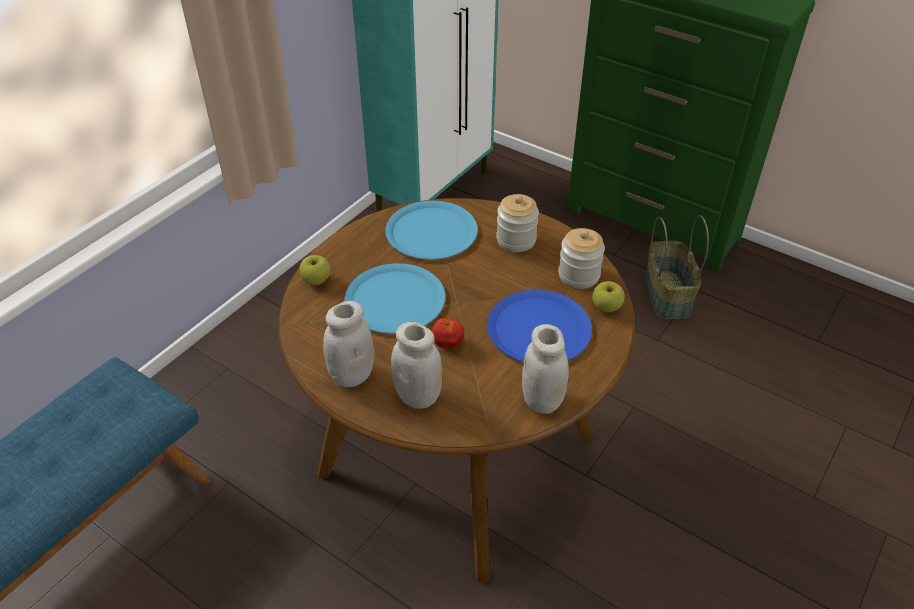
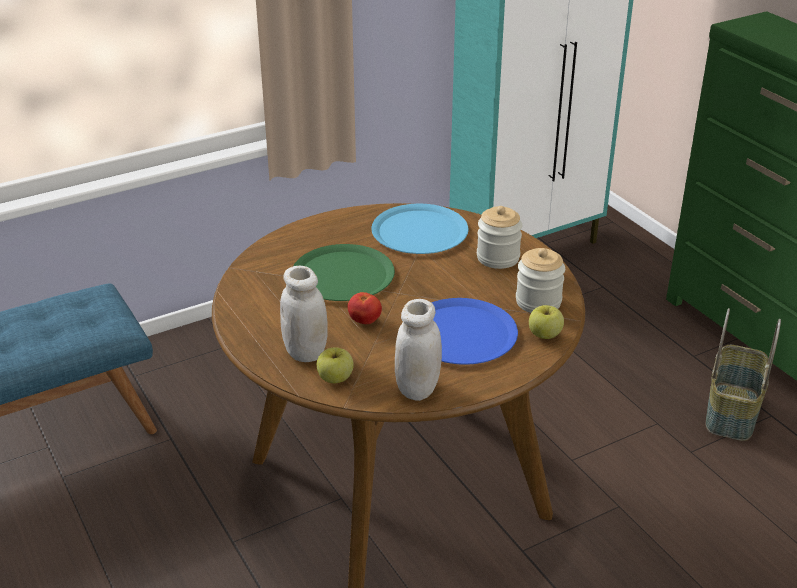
camera: 25 degrees right, 10 degrees down
apple [299,255,331,285] -> apple moved to [317,348,354,383]
white jar [323,301,375,387] -> none
blue plate [345,263,445,334] -> green plate [294,244,395,301]

